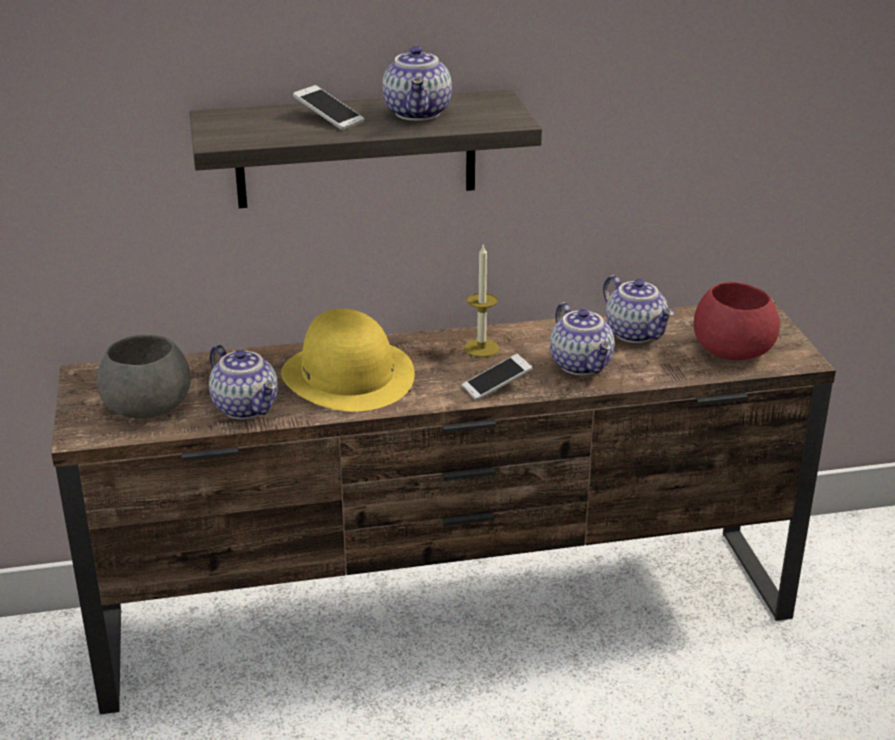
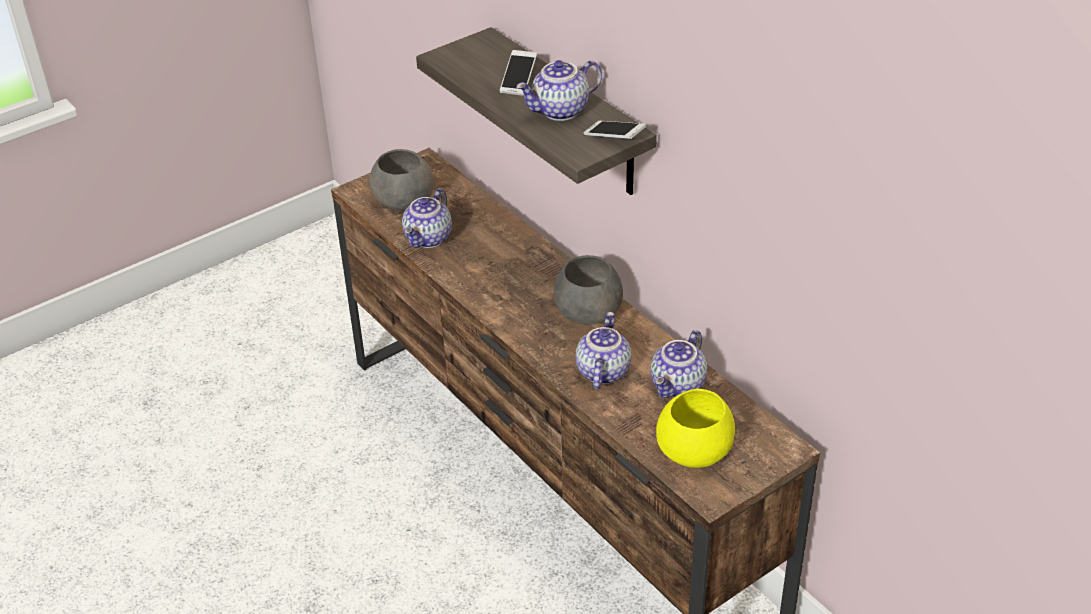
camera: 65 degrees right, 10 degrees up
yellow hat [281,308,415,411] -> none
phone [462,354,533,401] -> phone moved to [584,121,646,139]
candle [464,245,499,357] -> grey bowl [554,255,623,325]
teapot [550,302,614,375] -> teapot turned 150 degrees clockwise [576,312,631,389]
red bowl [694,282,780,361] -> yellow bowl [656,389,735,468]

